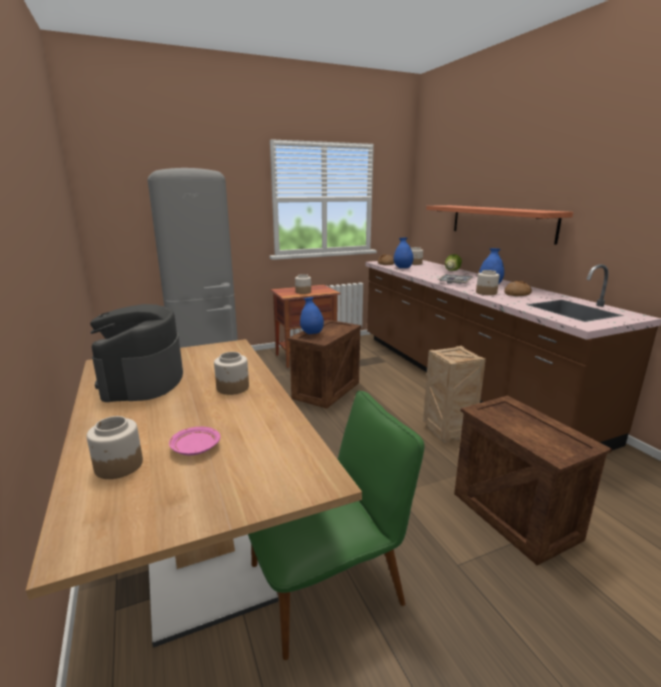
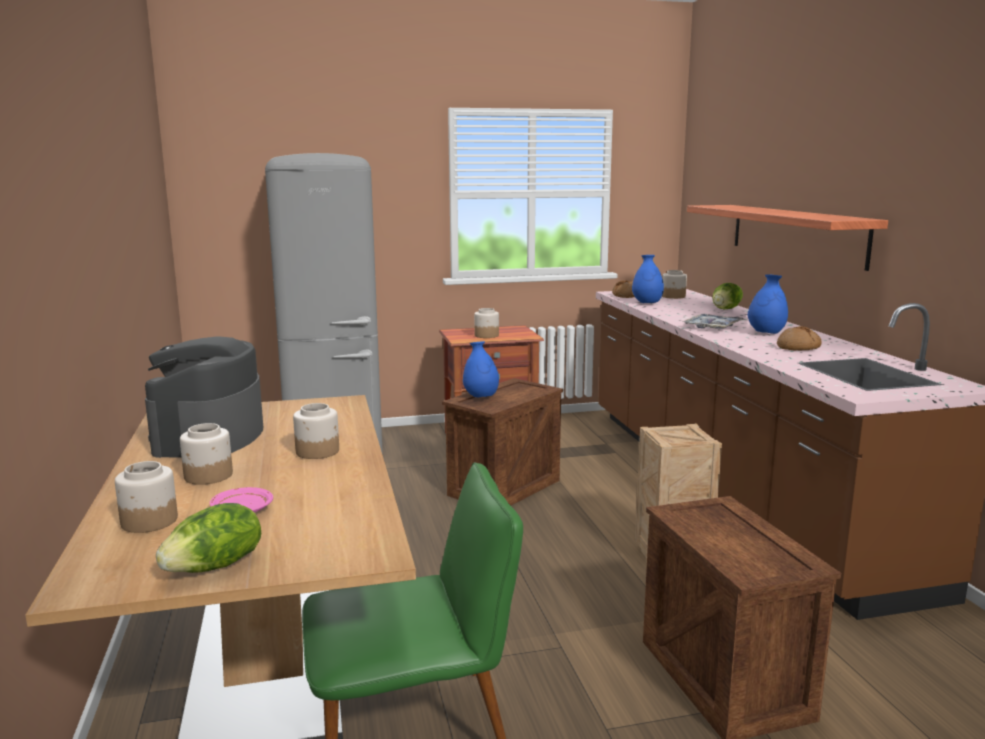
camera: 10 degrees right, 5 degrees down
jar [476,270,500,295] -> jar moved to [180,423,233,485]
none -> lettuce [156,503,261,573]

